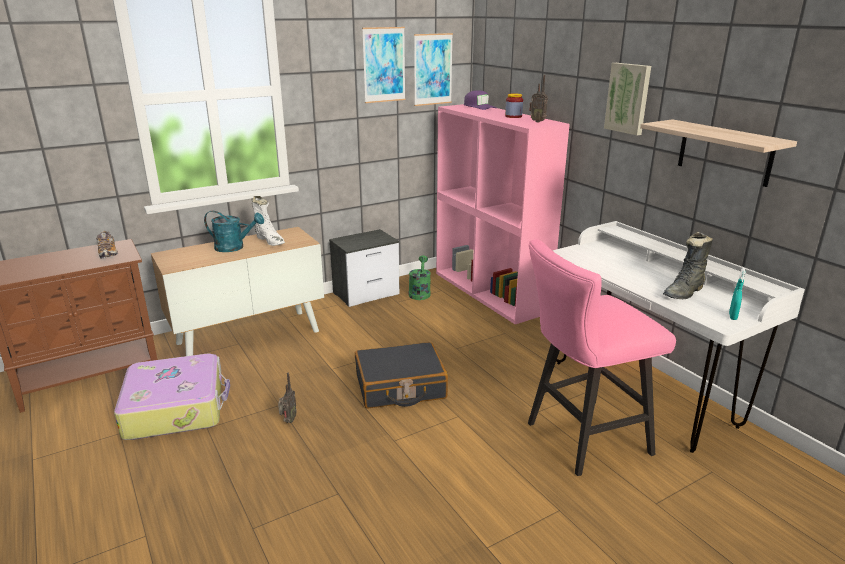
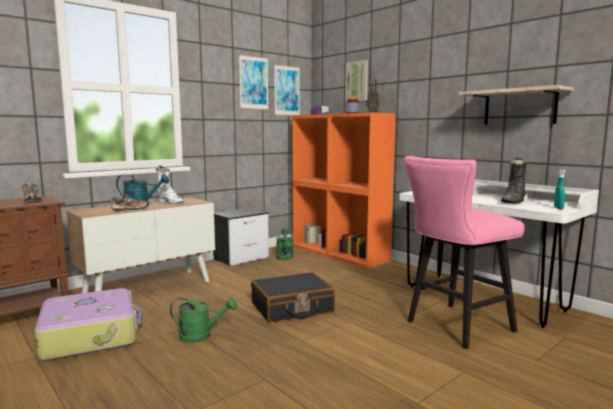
camera: 10 degrees left, 15 degrees down
radio [278,373,297,423] -> green watering can [170,297,237,343]
pink bookcase [436,104,570,324] -> orange bookcase [292,113,396,268]
picture [604,63,651,135] -> picture moved to [346,60,368,102]
none -> shoe [110,194,148,211]

